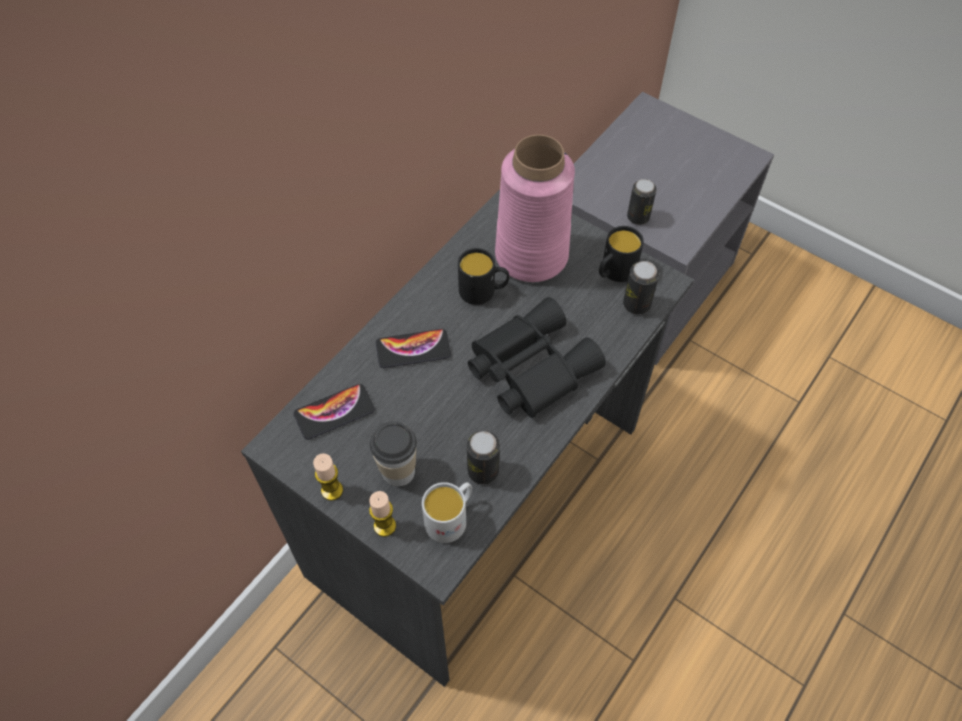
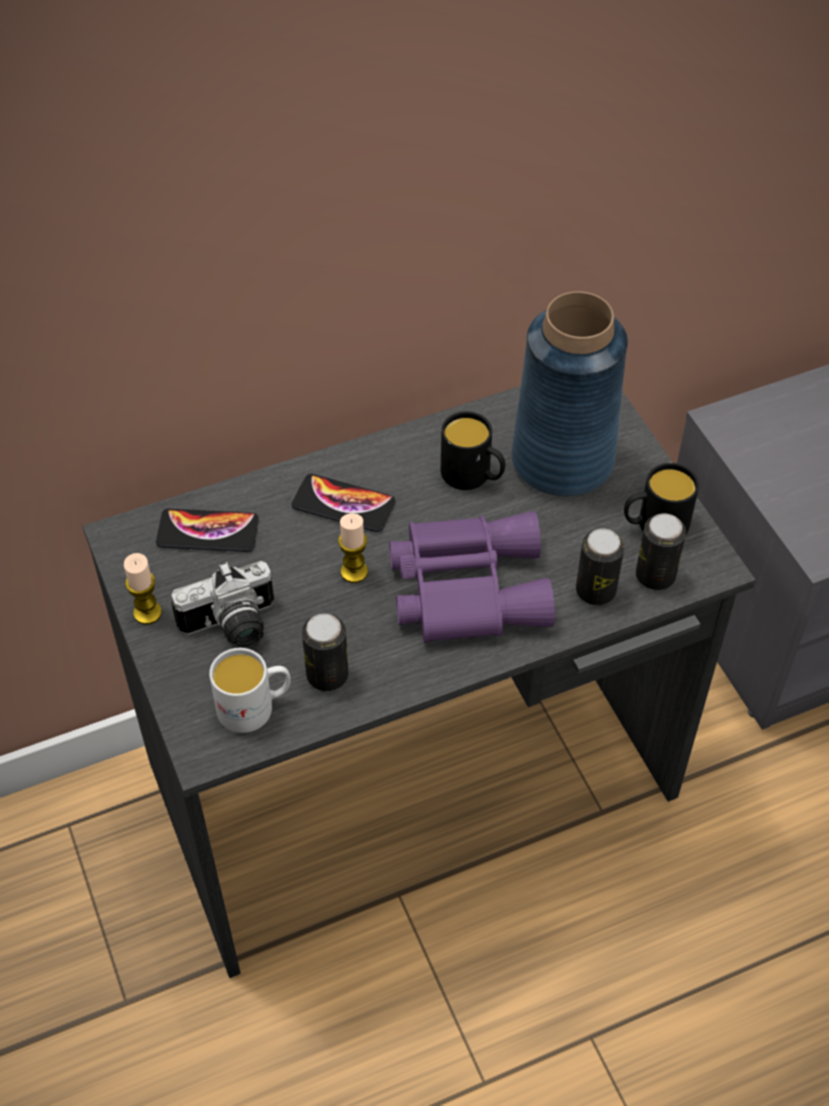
camera: 30 degrees right, 5 degrees down
candle [369,491,396,537] -> candle moved to [338,513,368,583]
cup [370,421,417,487] -> camera [171,561,274,648]
black binoculars [468,297,606,418] -> purple binoculars [389,511,555,643]
pink vase [495,135,575,282] -> blue vase [512,291,628,497]
can [627,179,657,225] -> can moved to [576,529,624,605]

